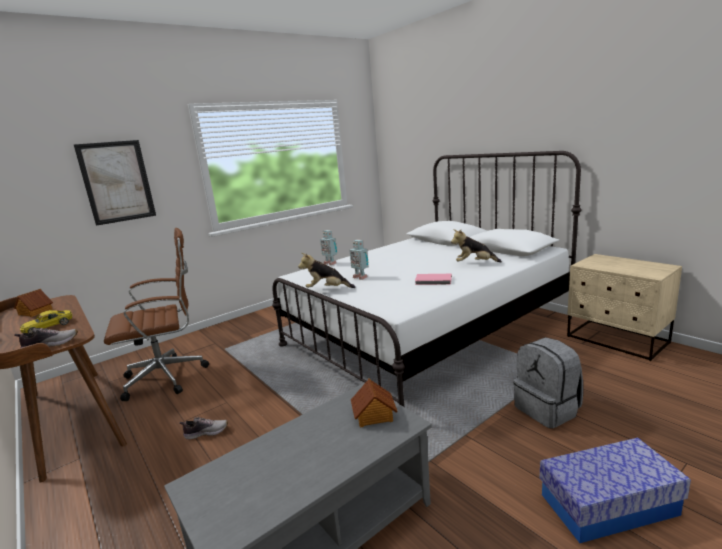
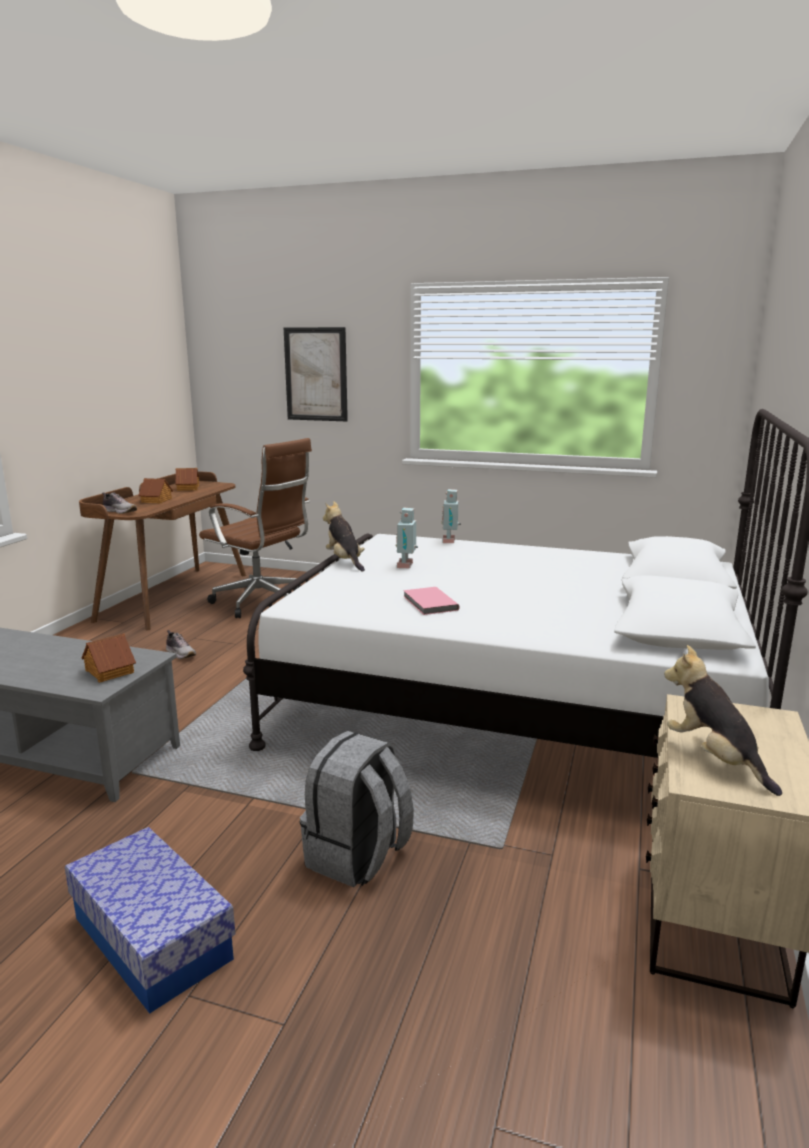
camera: 55 degrees right, 0 degrees up
yellow toy car [20,310,72,333] -> toy house [138,478,173,504]
plush toy [451,229,502,262] -> plush toy moved to [664,645,782,796]

